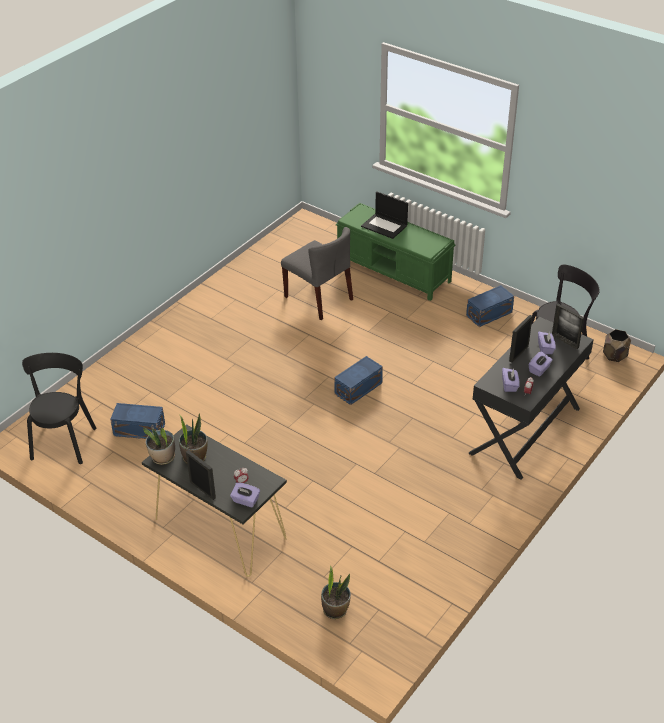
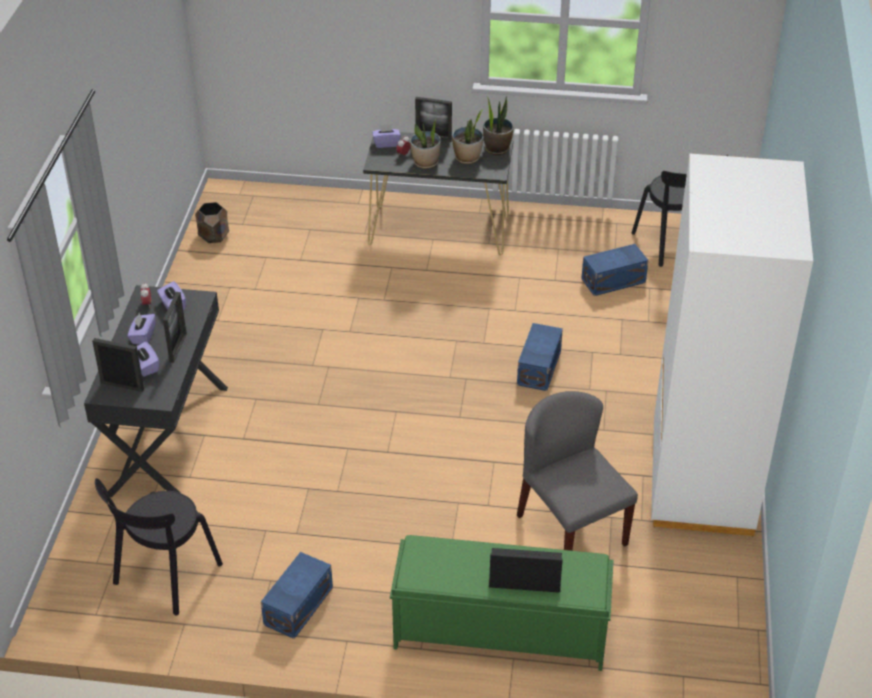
camera: 150 degrees right, 0 degrees up
grey chair [281,227,353,320] -> grey chair turned 45 degrees clockwise [517,391,638,551]
potted plant [321,566,351,619] -> potted plant moved to [410,119,441,169]
blue storage box [334,356,383,405] -> blue storage box moved to [517,323,563,391]
brown planter [603,329,631,362] -> brown planter moved to [195,202,229,243]
none -> white wardrobe [651,154,813,536]

